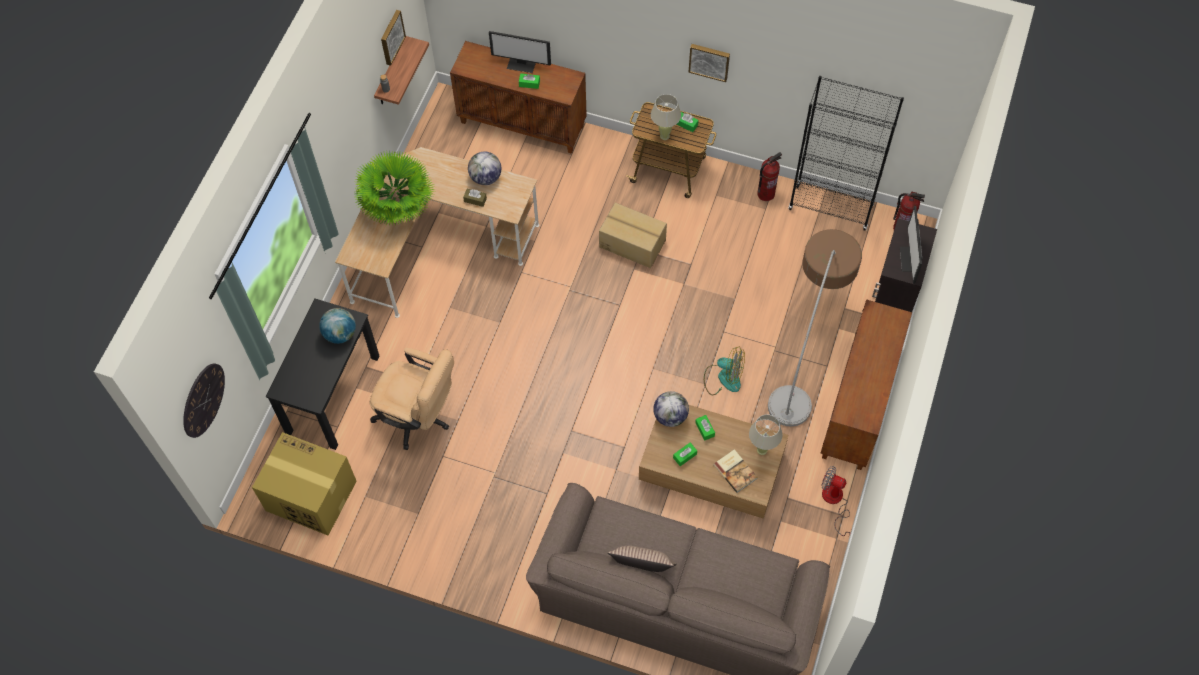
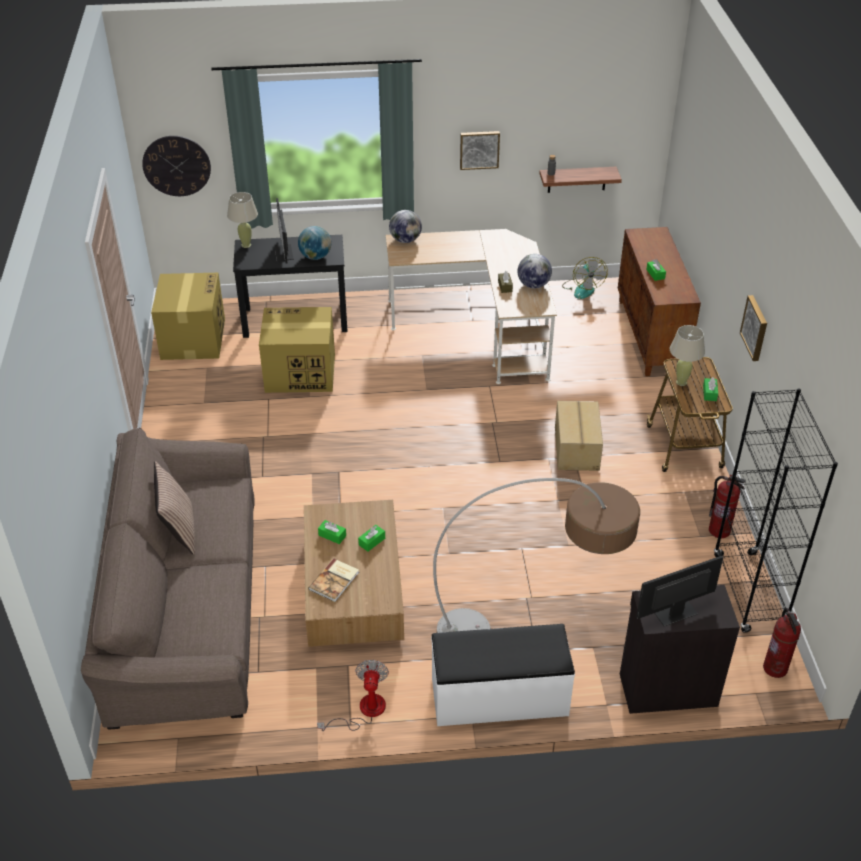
camera: 65 degrees right, 20 degrees down
potted plant [354,152,434,226] -> none
beige office chair [370,348,454,450] -> cardboard box [259,307,335,393]
picture [381,10,406,66] -> picture moved to [460,131,500,170]
monitor [489,31,551,73] -> monitor moved to [274,198,294,263]
globe [653,391,689,427] -> globe moved to [389,210,422,243]
fan [704,346,745,395] -> fan moved to [562,257,608,299]
beige table lamp [749,414,782,455] -> beige table lamp moved to [227,192,258,248]
brown cabinet [821,299,912,470] -> white bench [431,624,575,726]

